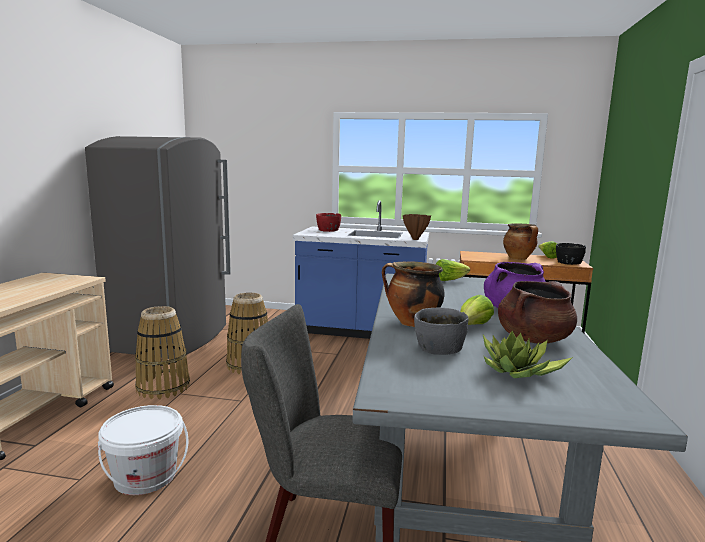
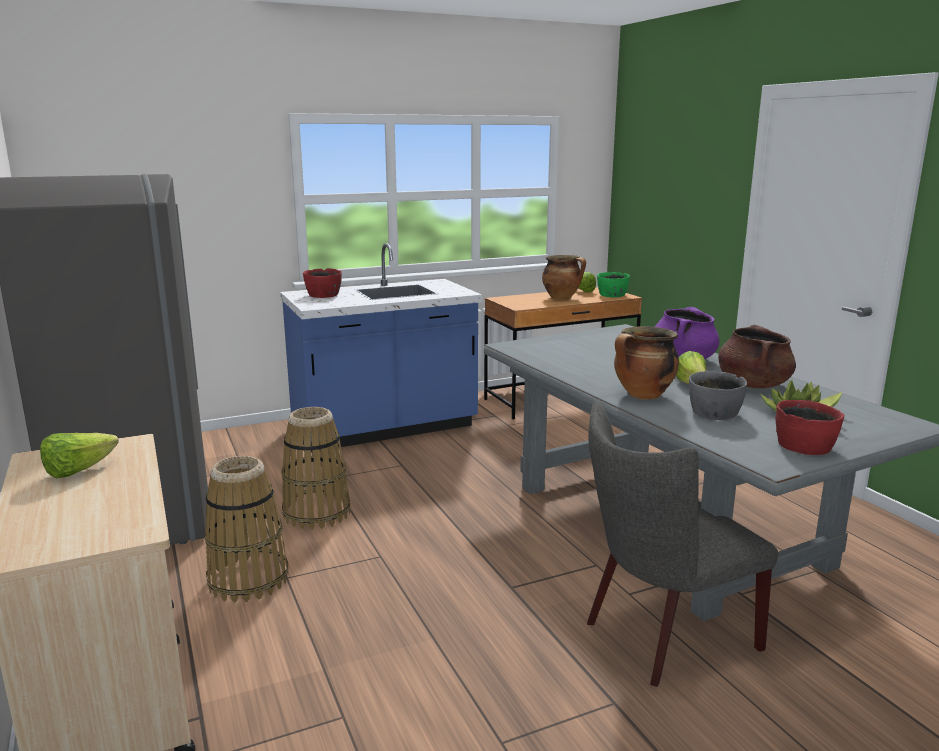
camera: 35 degrees left, 5 degrees up
white bucket [98,405,188,495] -> none
brown vase [403,214,431,240] -> none
lettuce [436,259,470,281] -> lettuce moved to [40,433,119,478]
black bowl [556,243,586,265] -> green bowl [597,272,630,298]
none -> red bowl [775,400,844,455]

